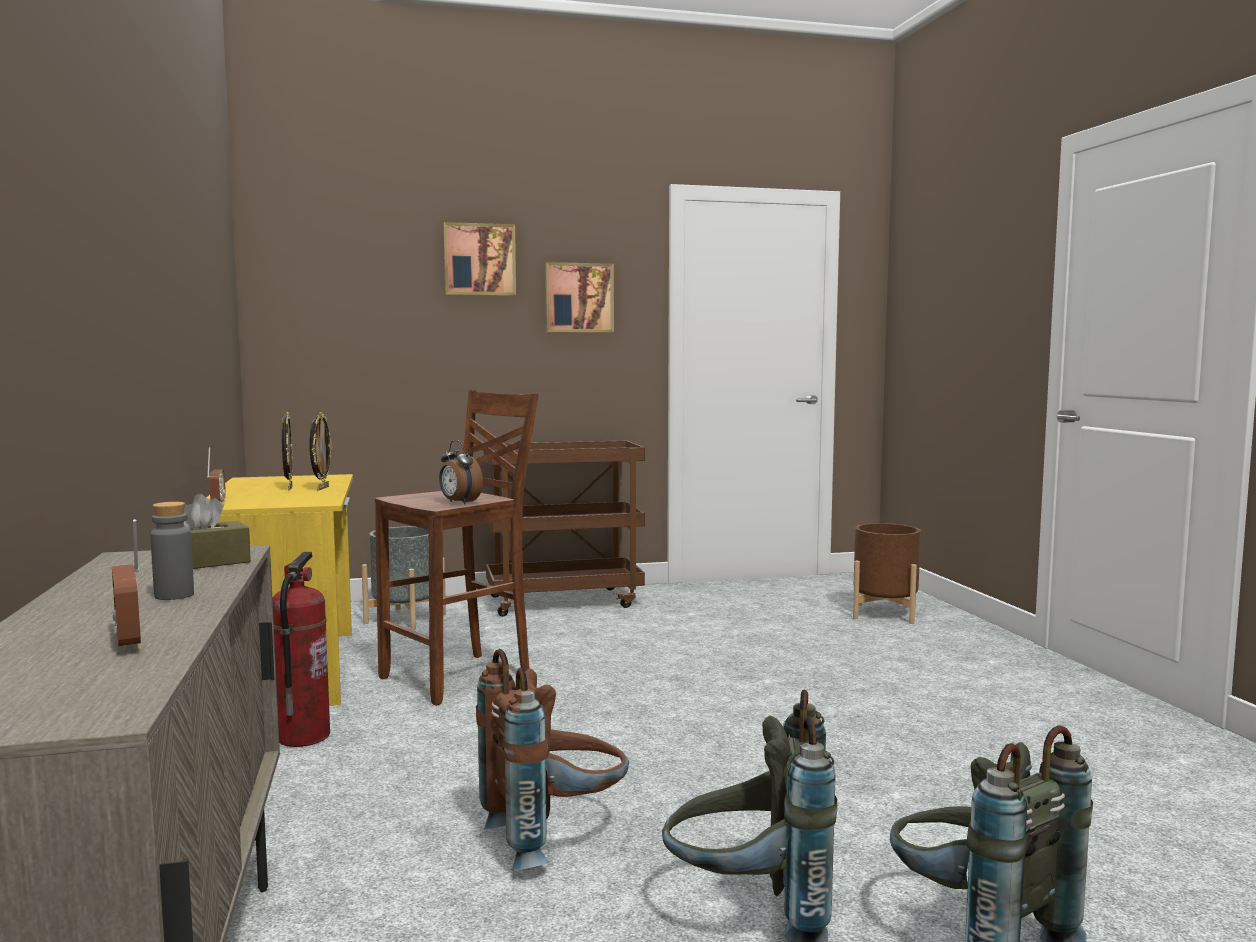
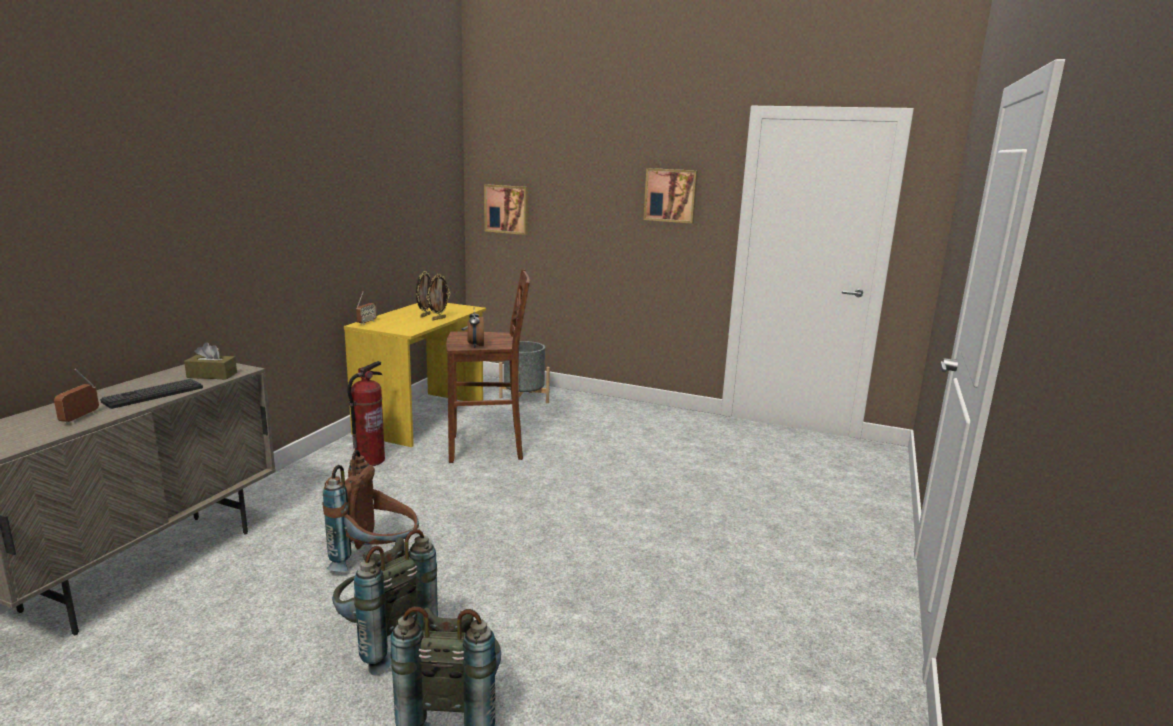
camera: 35 degrees right, 10 degrees up
grey bottle [150,502,194,600] -> keyboard [100,379,203,409]
picture [444,222,516,296] -> picture moved to [484,184,528,235]
brown cart [484,440,645,616] -> none
brown planter [853,523,921,624] -> none

